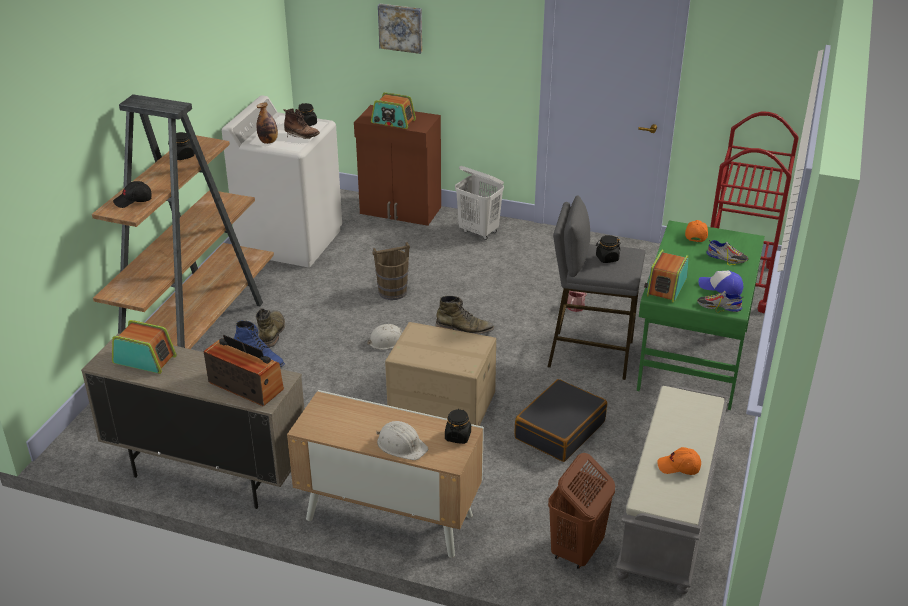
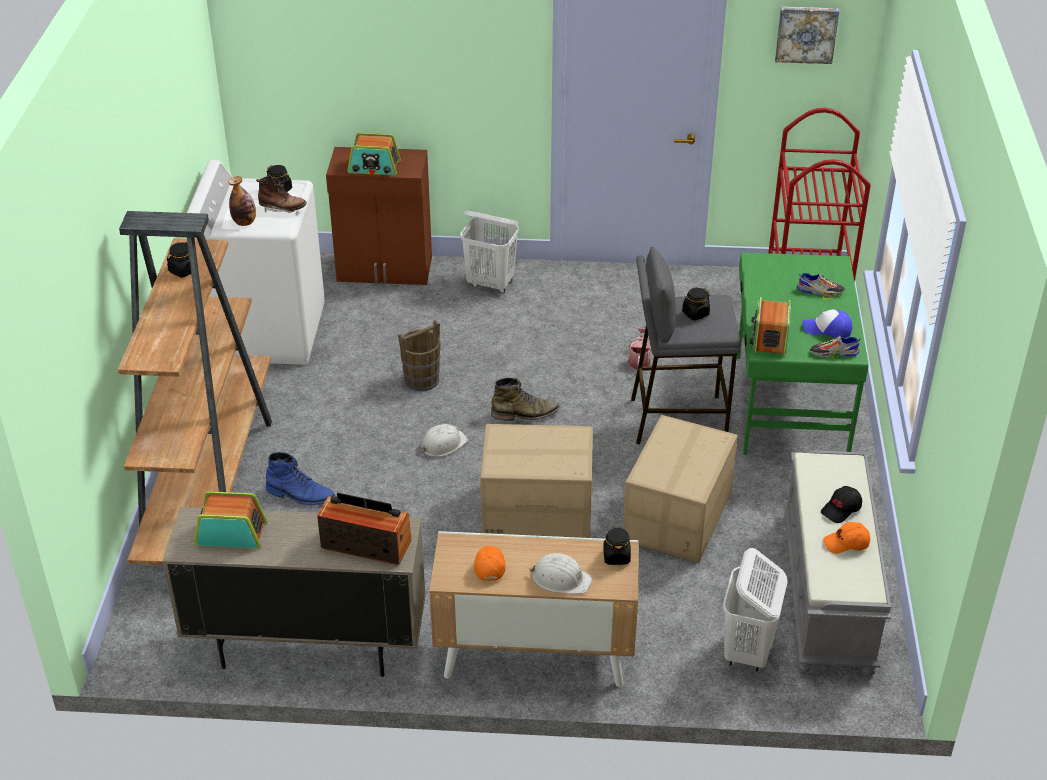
camera: 15 degrees left, 5 degrees up
black cap [113,181,151,208] -> black cap moved to [821,486,862,523]
green boot [256,308,286,348] -> none
picture [378,4,422,54] -> picture moved to [775,7,839,64]
black suitcase [514,379,607,462] -> cardboard box [623,415,738,563]
brown laundry basket [548,453,615,569] -> white laundry basket [723,548,788,672]
orange cap [685,220,708,242] -> orange cap moved to [474,546,506,581]

